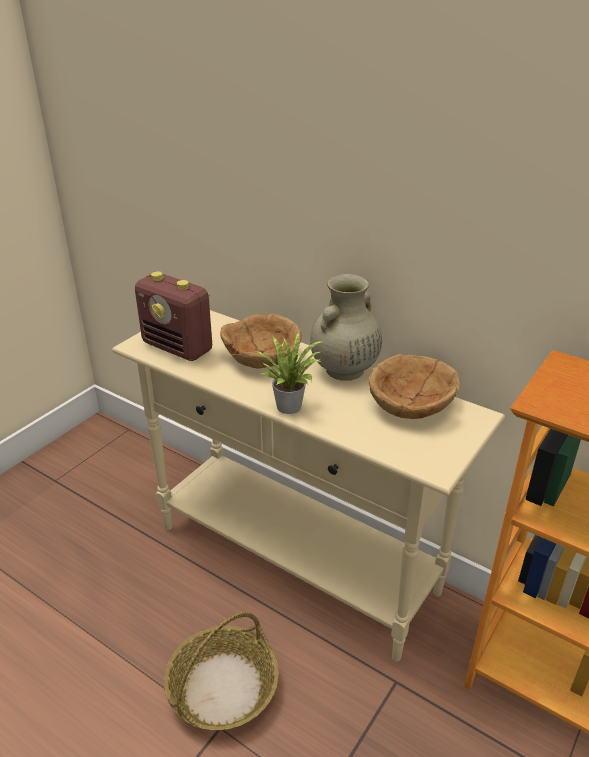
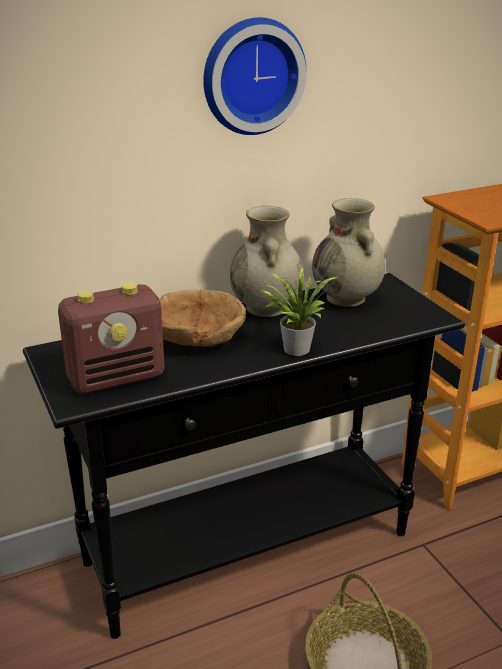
camera: 60 degrees left, 5 degrees down
beige console table [112,310,505,661] -> black console table [23,273,465,639]
brown bowl [369,354,460,419] -> beige vase [312,198,386,307]
none -> wall clock [203,17,307,135]

